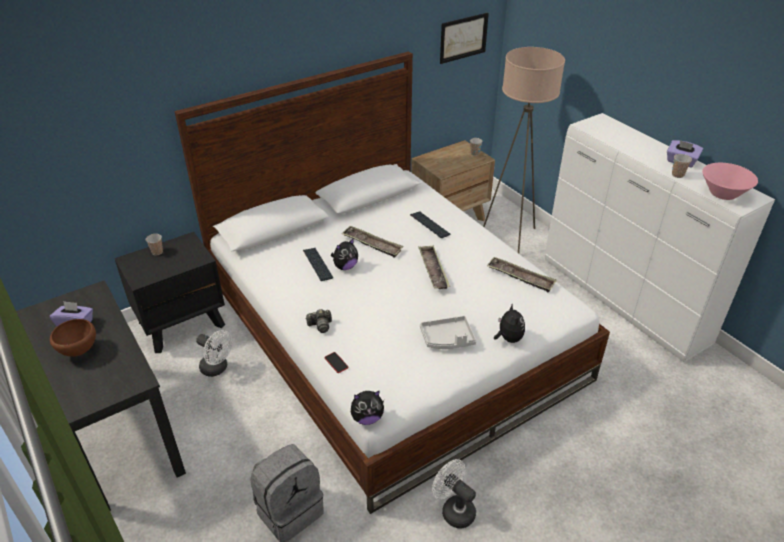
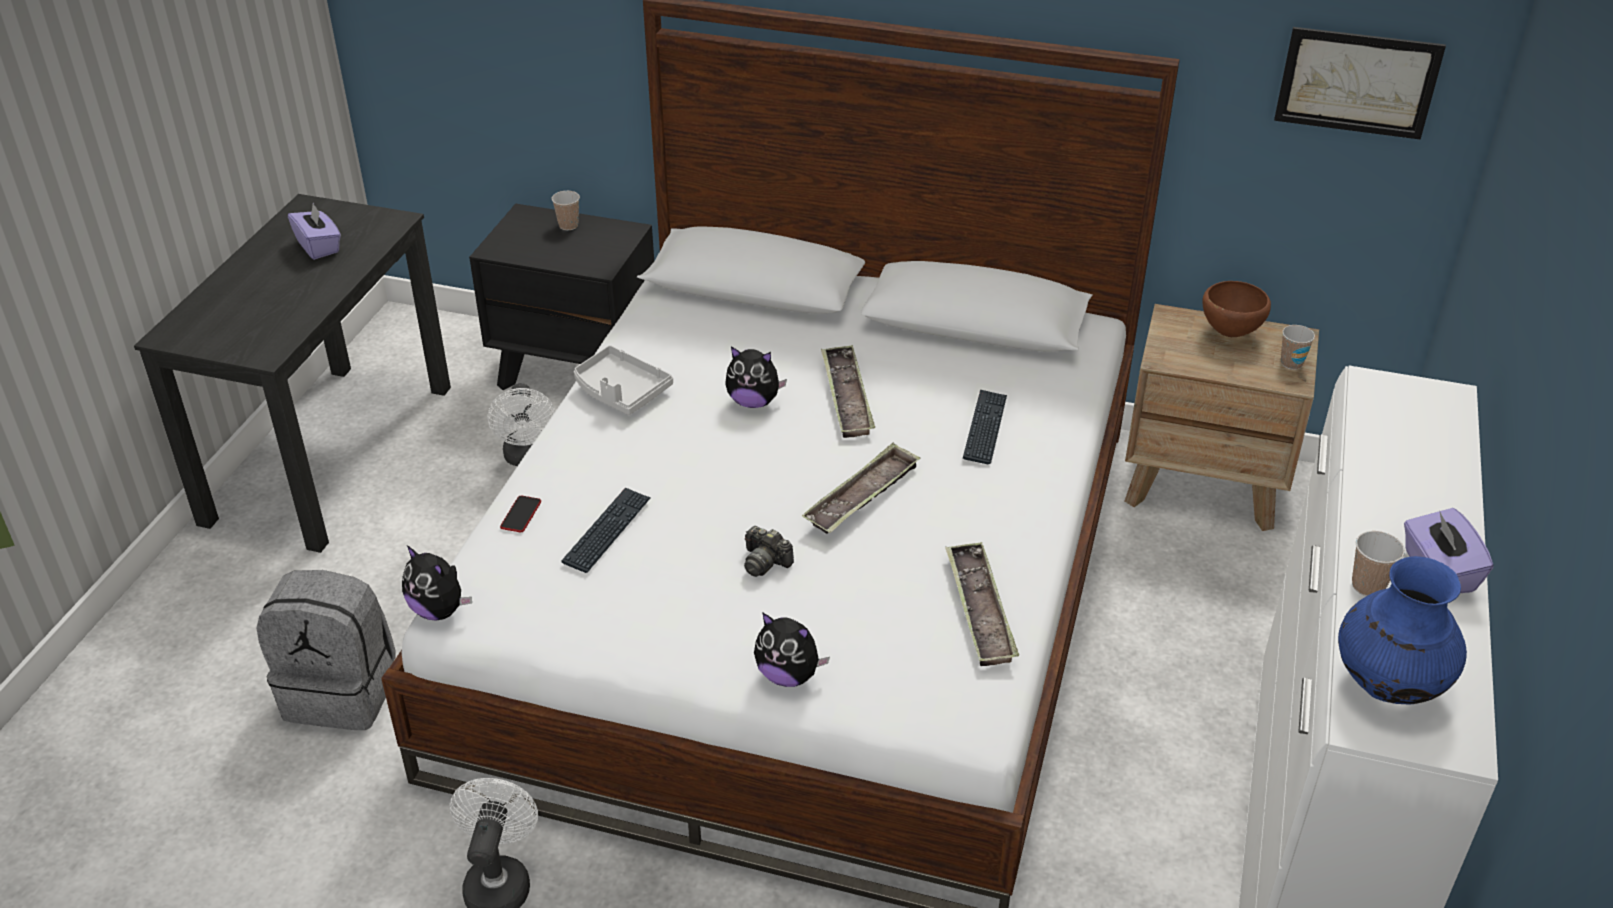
camera: 50 degrees right, 0 degrees up
brown bowl [50,319,96,357] -> brown bowl moved to [1202,281,1271,337]
keyboard [303,248,333,281] -> keyboard moved to [561,488,651,573]
camera [306,309,332,333] -> camera moved to [744,526,794,577]
grey tray [420,316,476,349] -> grey tray moved to [574,345,673,415]
beige floor lamp [483,47,565,253] -> none
plush toy [494,303,525,343] -> plush toy turned 75 degrees clockwise [754,612,830,687]
pink bowl [702,163,758,200] -> blue vase [1338,556,1467,705]

